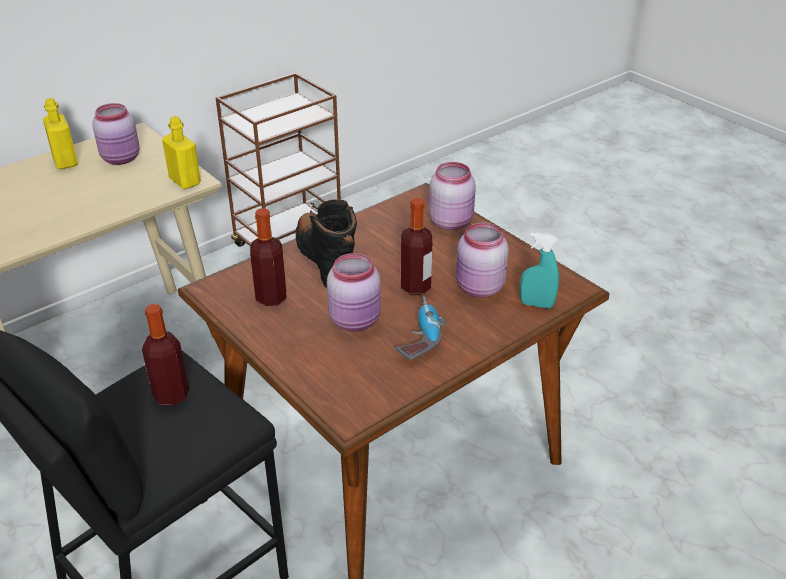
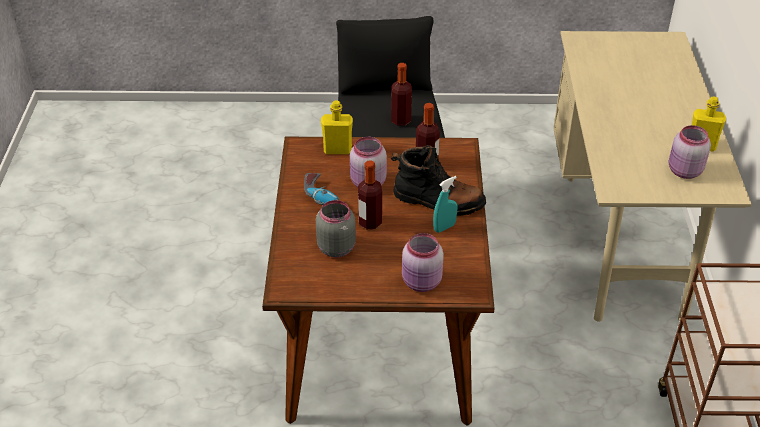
camera: 130 degrees right, 5 degrees up
yellow bottle [162,116,201,189] -> yellow bottle moved to [321,100,353,154]
pink jar [456,223,509,298] -> grey jar [316,200,356,257]
turquoise spray bottle [520,233,559,309] -> turquoise spray bottle moved to [433,176,457,232]

